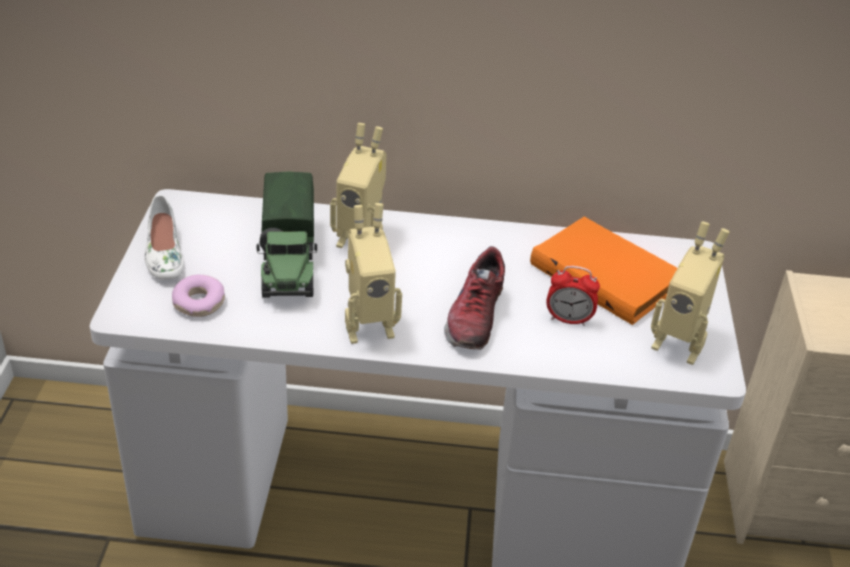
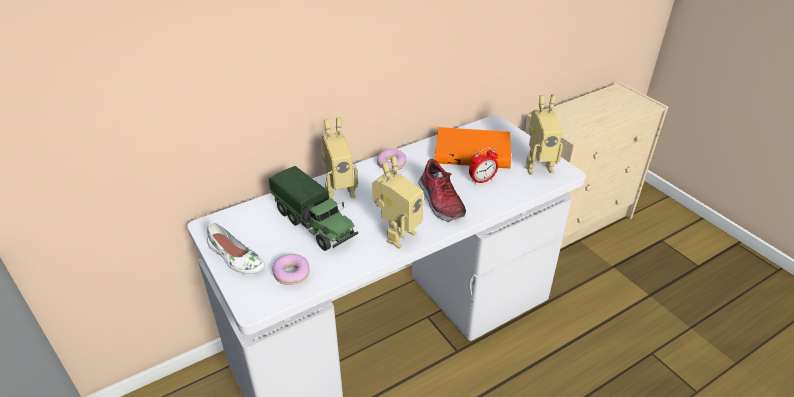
camera: 35 degrees left, 0 degrees up
none -> donut [377,149,406,171]

